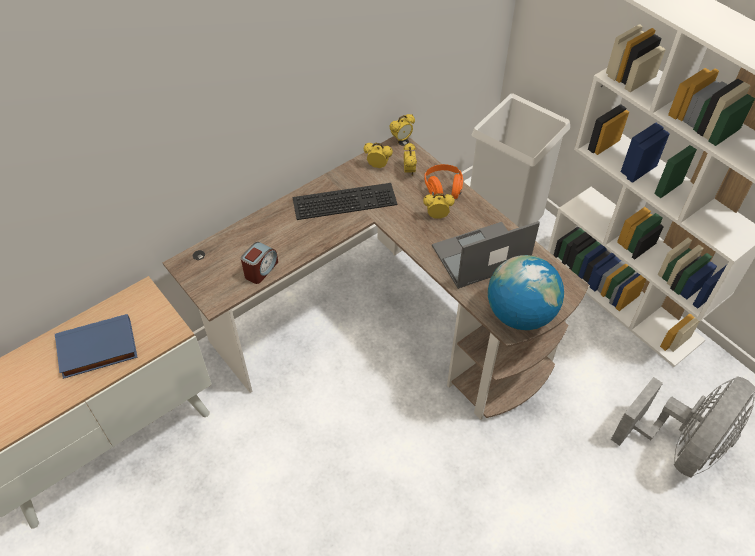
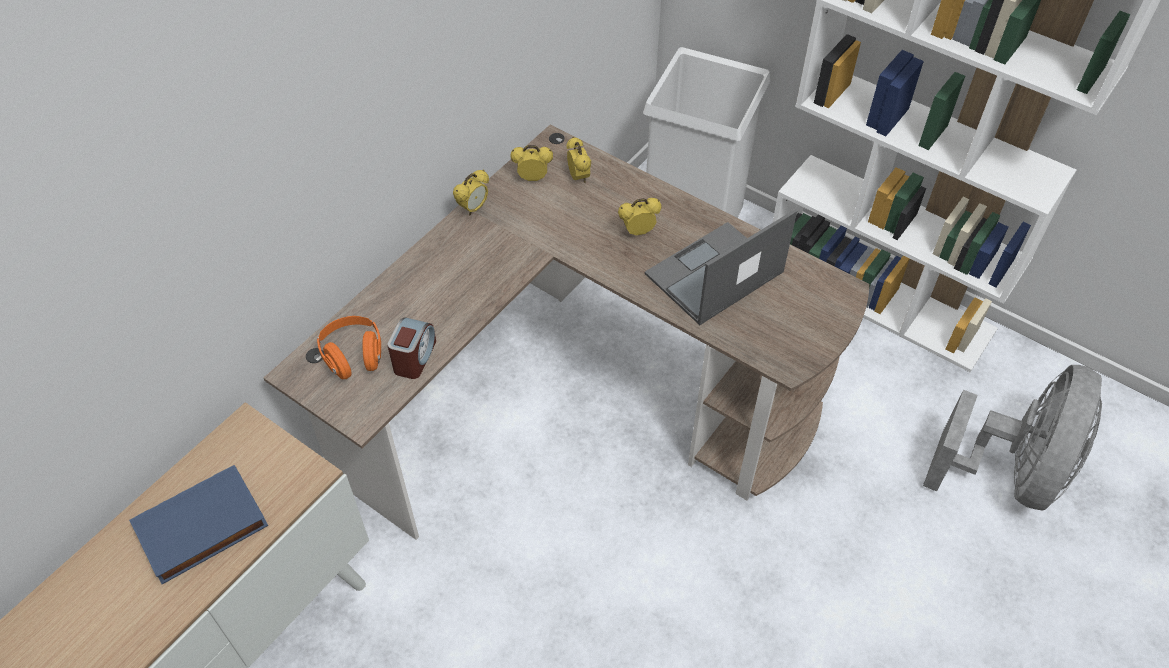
camera: 15 degrees left, 0 degrees up
keyboard [292,183,397,220] -> none
alarm clock [389,114,415,143] -> alarm clock moved to [453,170,489,215]
orange headphones [425,164,463,199] -> orange headphones moved to [317,316,381,379]
globe [488,255,564,330] -> none

